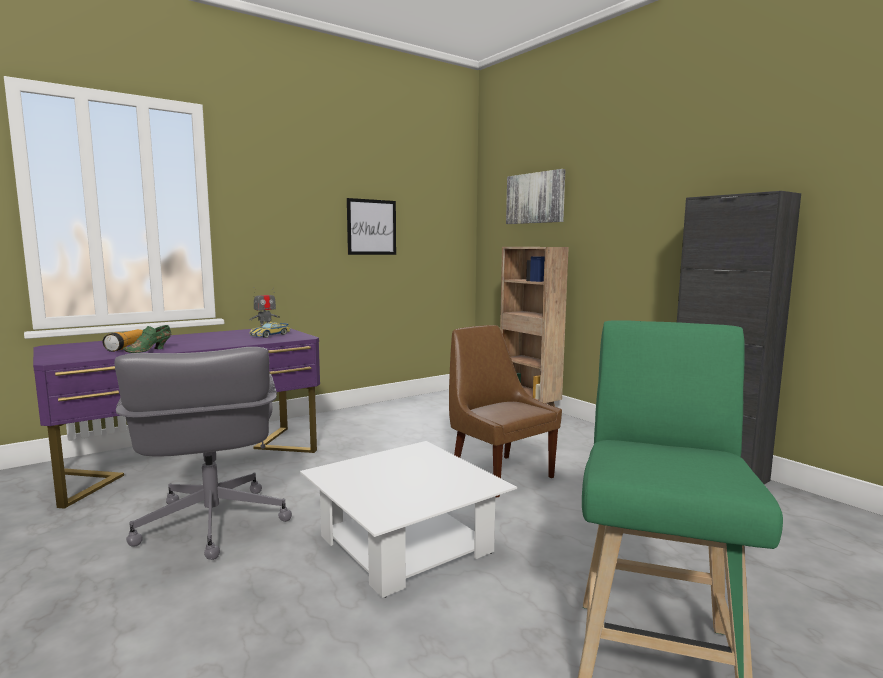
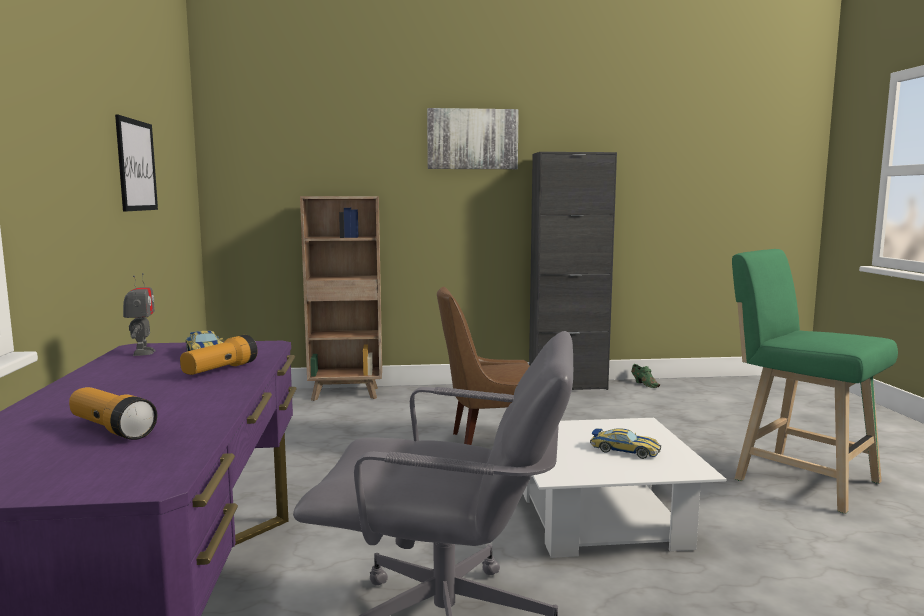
camera: 60 degrees left, 0 degrees up
green shoe [123,325,171,353] -> green shoe moved to [631,364,660,388]
picture [506,169,566,224] -> picture moved to [427,108,519,169]
none -> flashlight [180,335,258,375]
none -> toy car [590,428,661,459]

